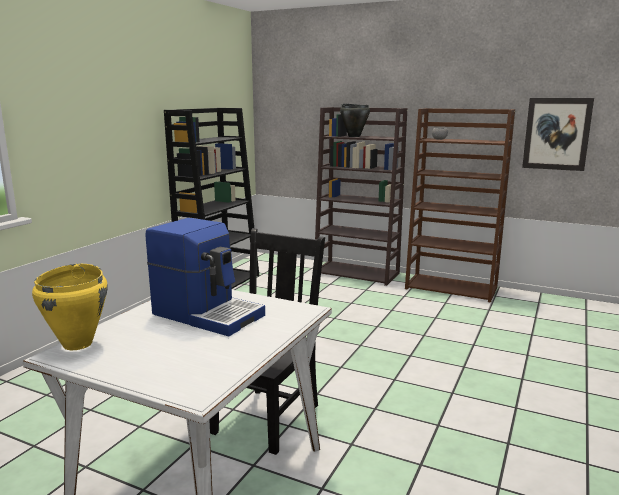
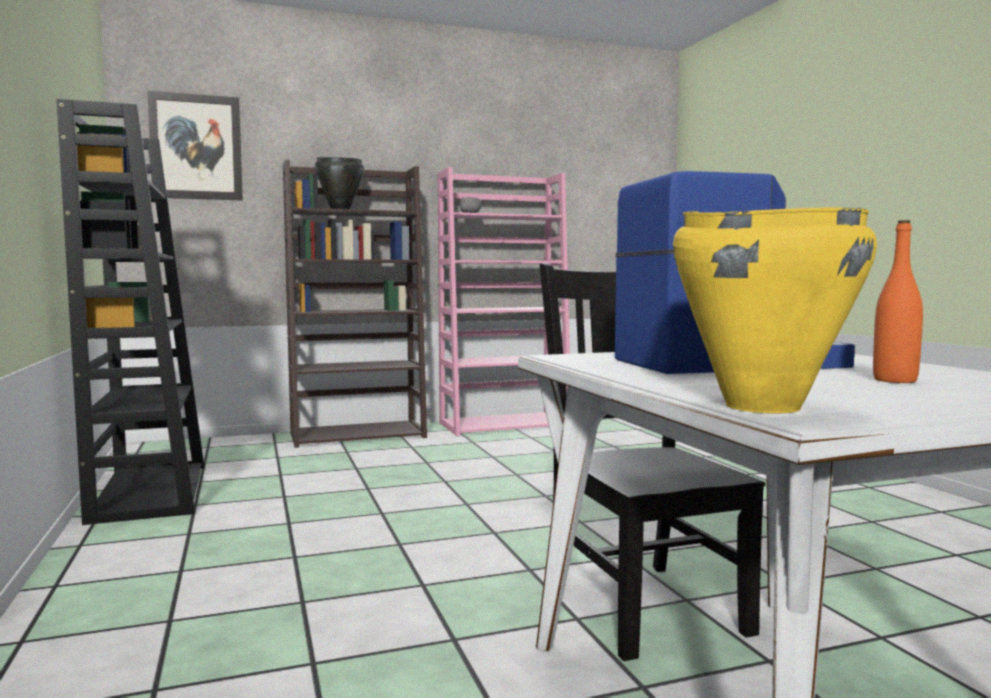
camera: 45 degrees left, 10 degrees down
brown bookcase [405,108,515,303] -> pink bookcase [438,167,570,436]
picture [522,98,594,171] -> picture moved to [147,91,243,200]
none -> orange bottle [873,220,923,383]

